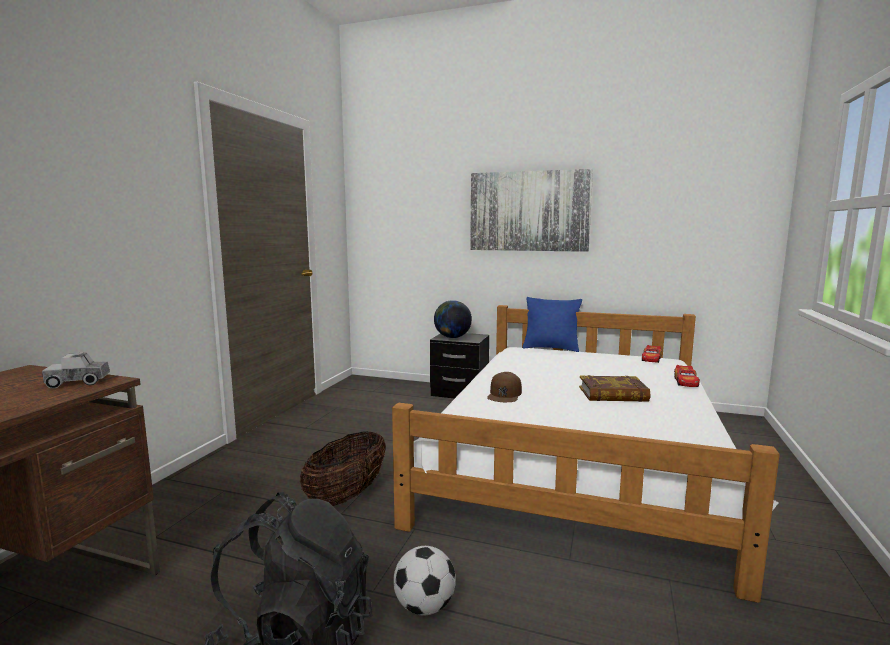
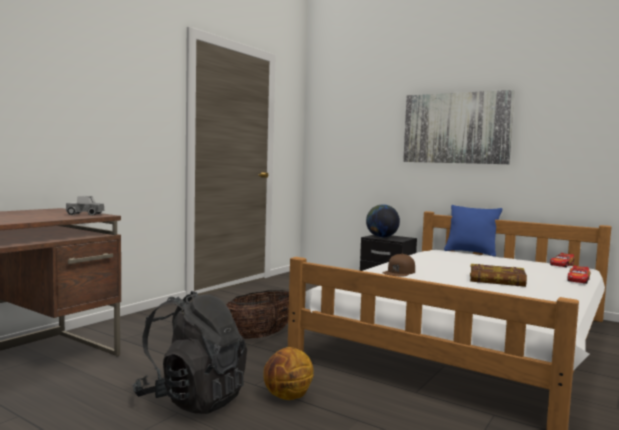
camera: 15 degrees right, 5 degrees down
football [393,546,456,615] -> basketball [264,347,314,400]

